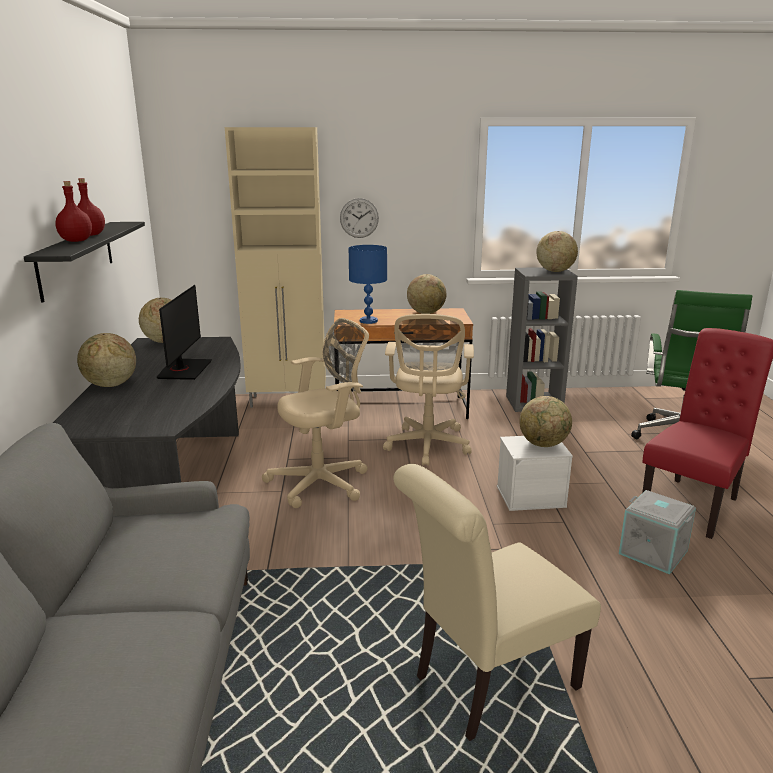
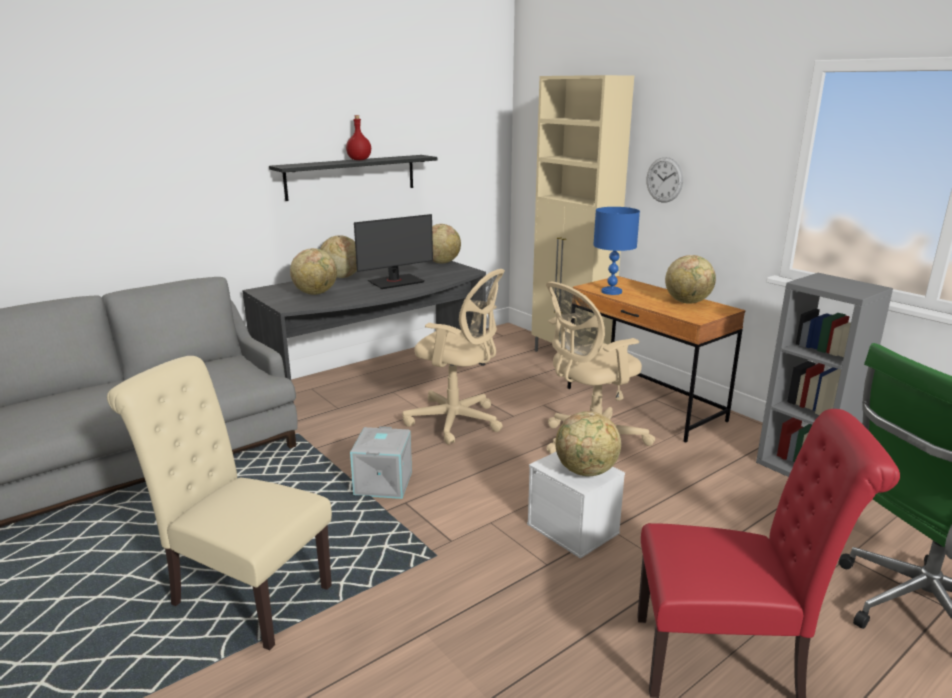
camera: 55 degrees right, 0 degrees up
red bottle [55,181,92,242] -> none
globe [536,231,578,272] -> globe moved to [290,248,337,295]
grey storage box [619,490,696,574] -> grey storage box moved to [350,426,412,499]

